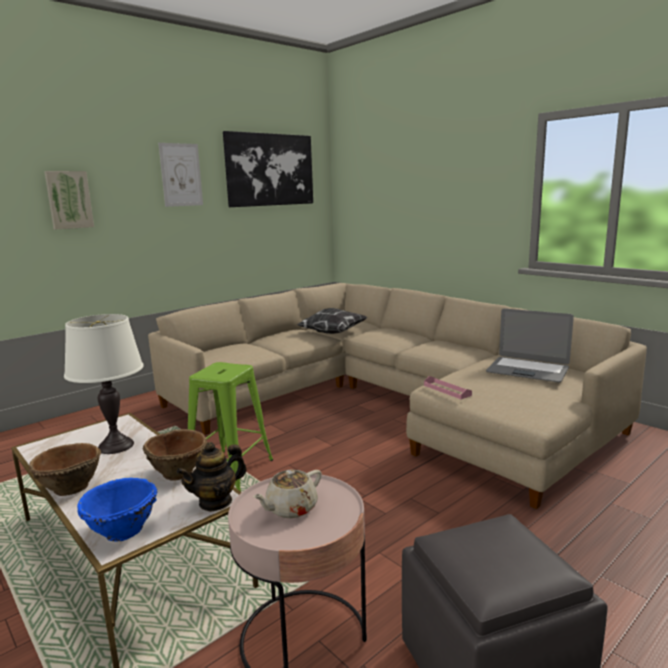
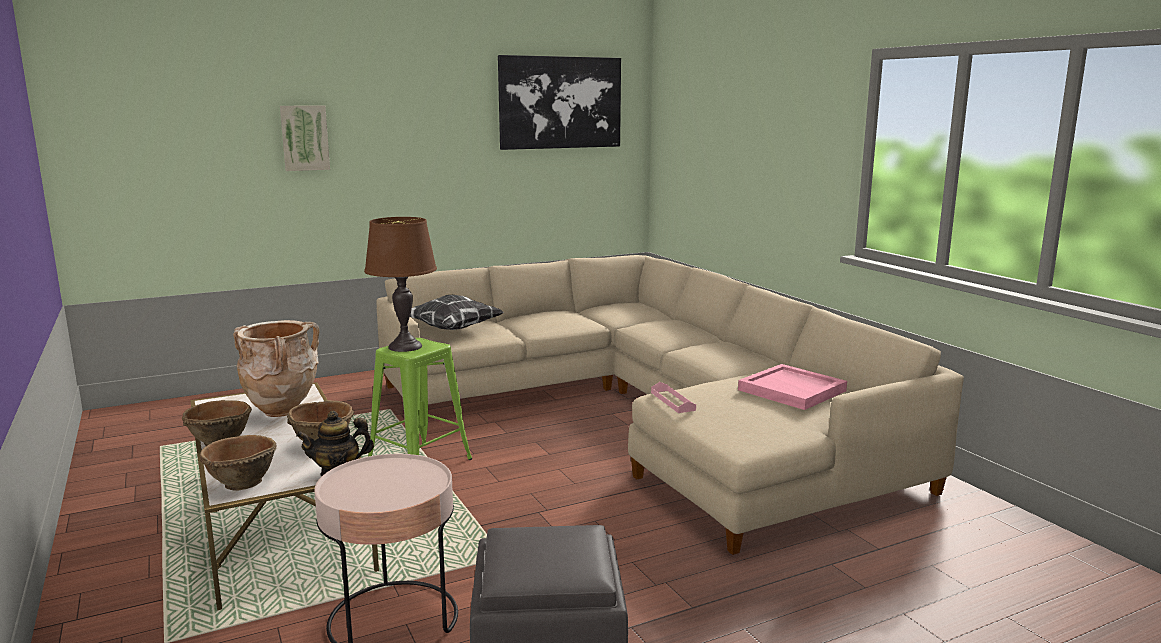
camera: 15 degrees right, 0 degrees up
white table lamp [64,314,144,454] -> beige vase [233,320,320,417]
blue bowl [77,478,158,541] -> brown bowl [200,435,277,491]
picture [158,143,203,207] -> none
beige teapot [253,470,322,518] -> none
pillow [296,308,367,334] -> pillow moved to [410,295,504,330]
laptop [486,308,574,383] -> pink tray [738,364,847,410]
none -> brown table lamp [364,217,437,352]

